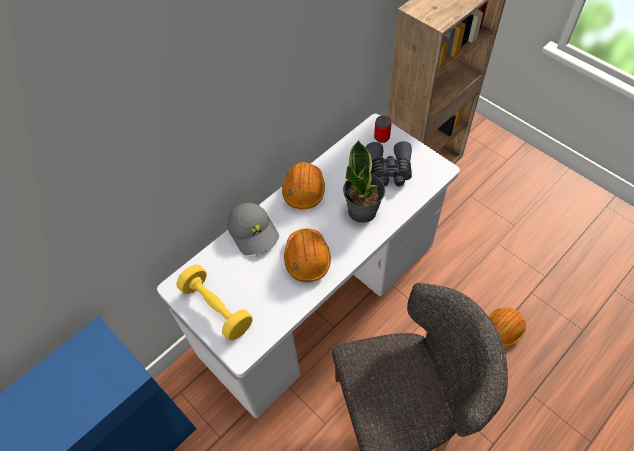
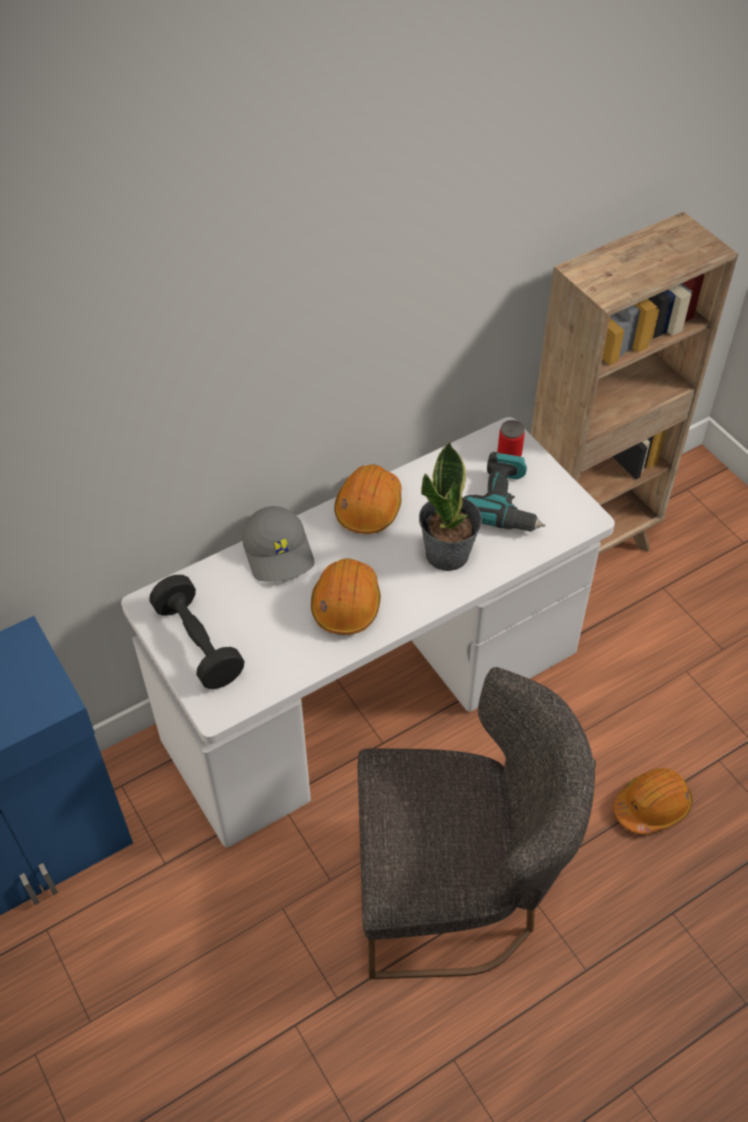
camera: 10 degrees right, 5 degrees down
yellow dumbbell [176,265,253,340] -> black dumbbell [149,575,245,689]
grey binoculars [366,141,412,186] -> power drill [464,452,545,532]

